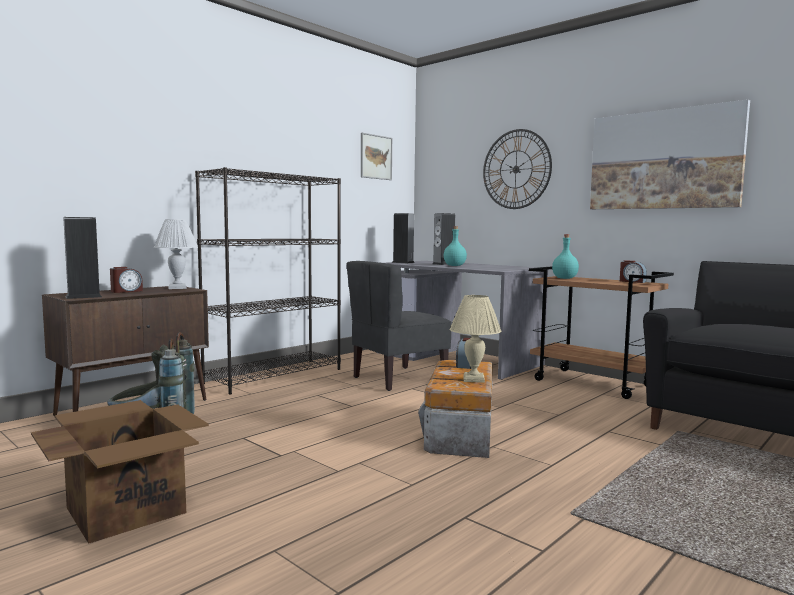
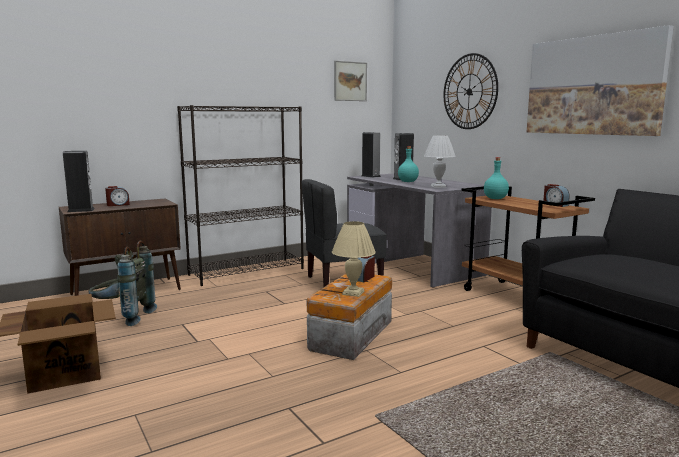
camera: 15 degrees right, 5 degrees up
white table lamp [154,219,198,289] -> white table lamp moved to [424,135,456,188]

